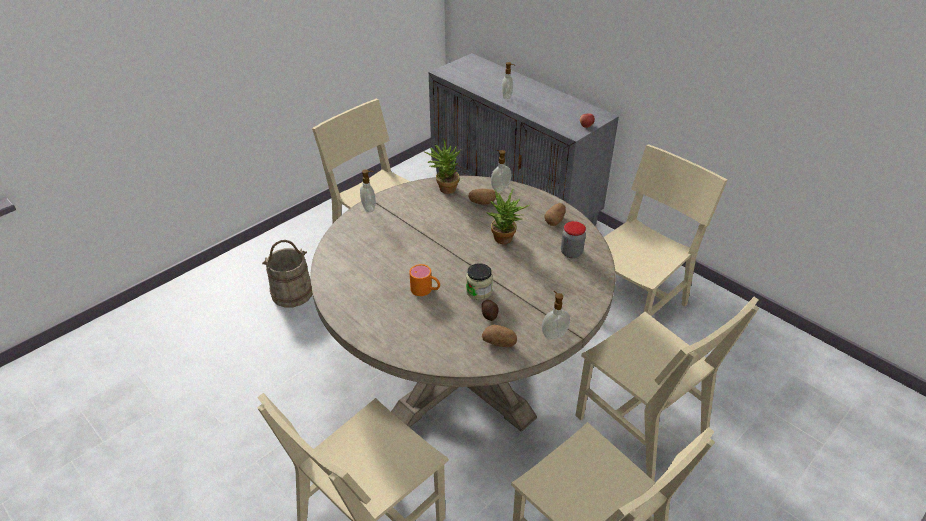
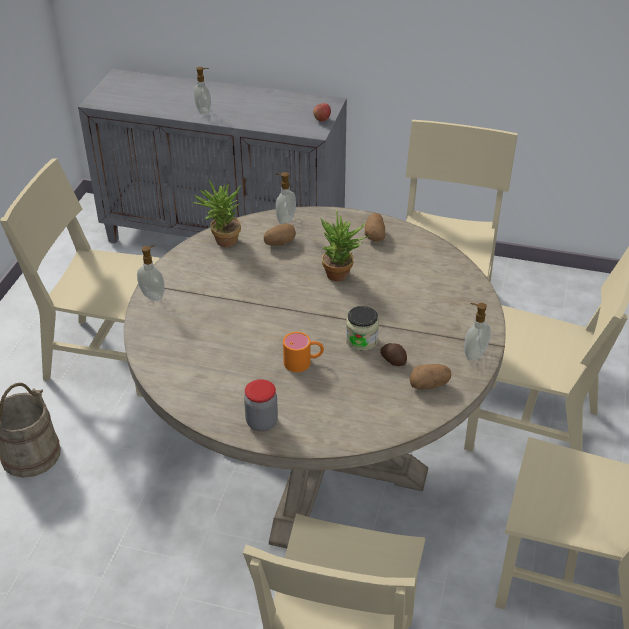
camera: 30 degrees left, 0 degrees up
jar [561,221,586,258] -> jar moved to [244,379,278,431]

